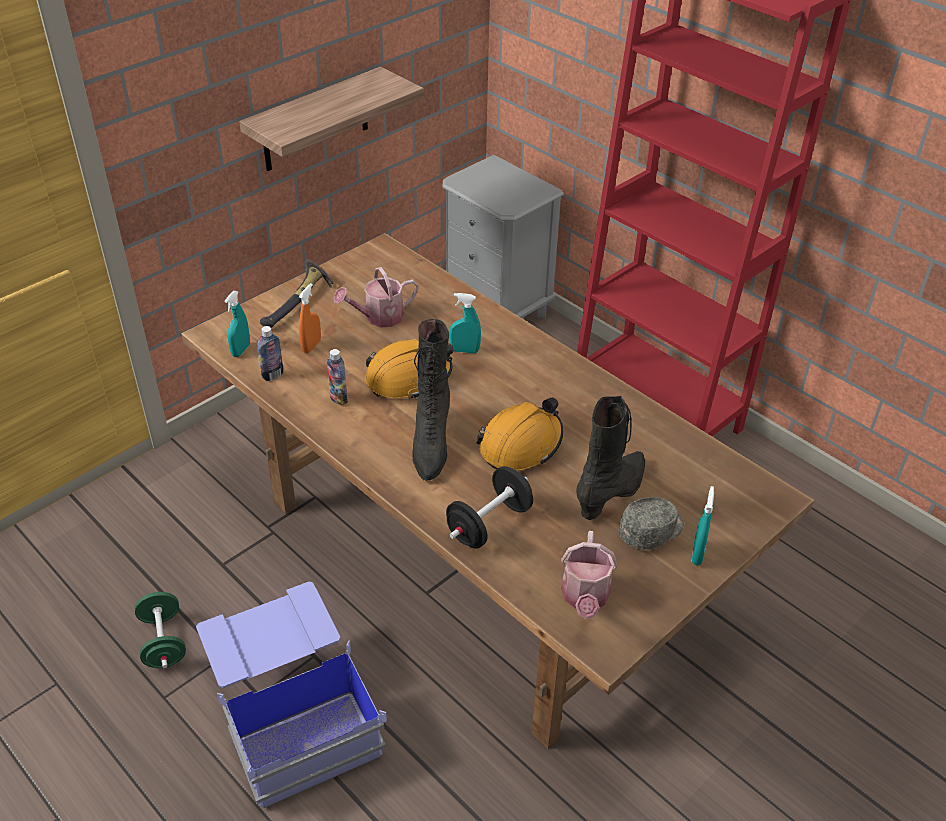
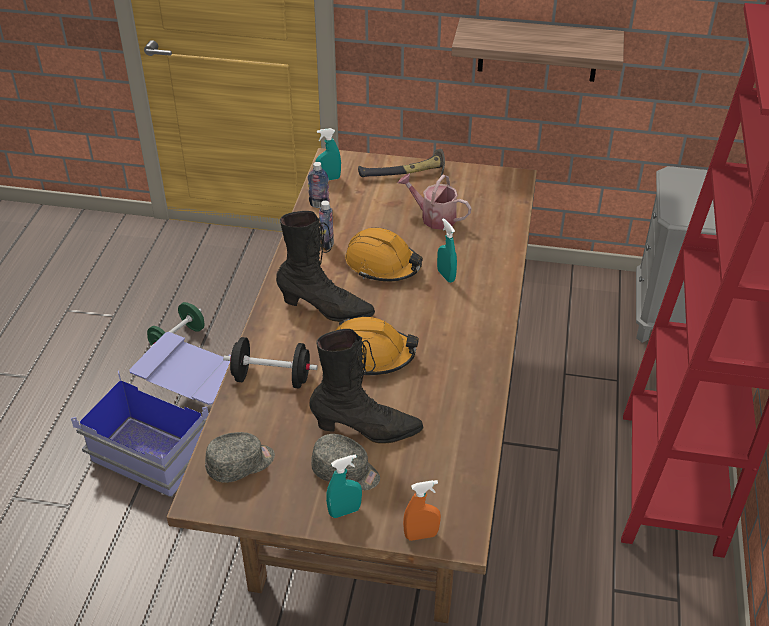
camera: 55 degrees right, 0 degrees up
orange spray bottle [299,283,321,353] -> orange spray bottle moved to [403,480,441,541]
black boot [412,319,450,481] -> black boot turned 135 degrees counterclockwise [276,211,375,322]
watering can [561,531,618,619] -> grey cap [205,432,275,483]

